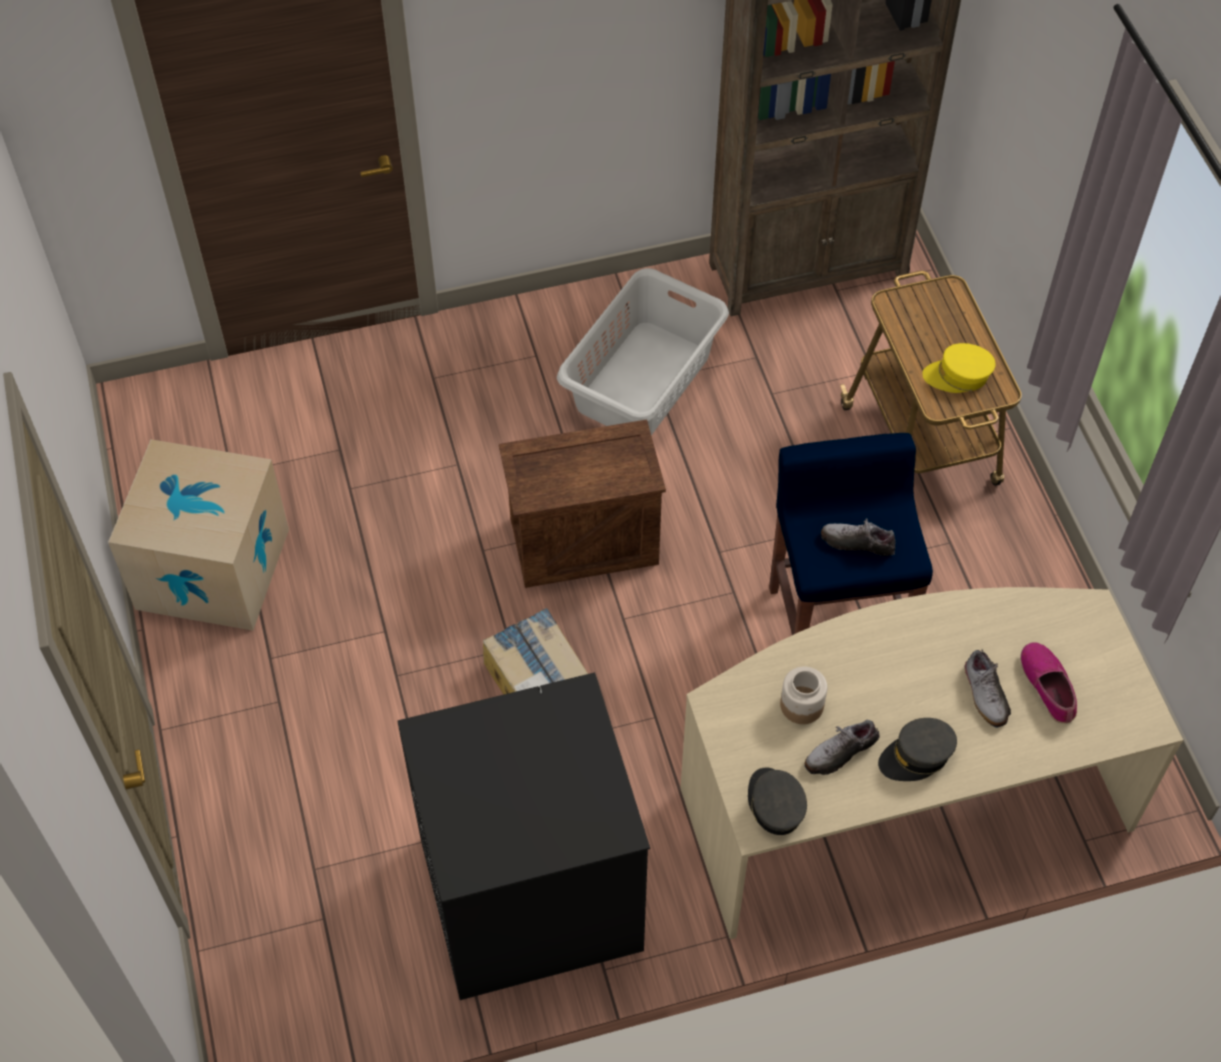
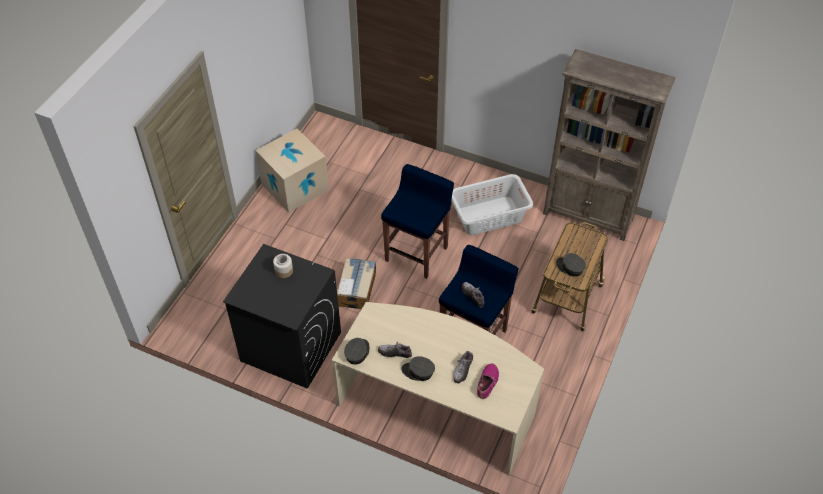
camera: 40 degrees right, 5 degrees down
crate [499,420,666,588] -> blue stool [381,164,454,279]
jar [780,667,827,724] -> jar moved to [273,254,293,278]
yellow cap [922,343,995,393] -> grey cap [556,253,586,277]

